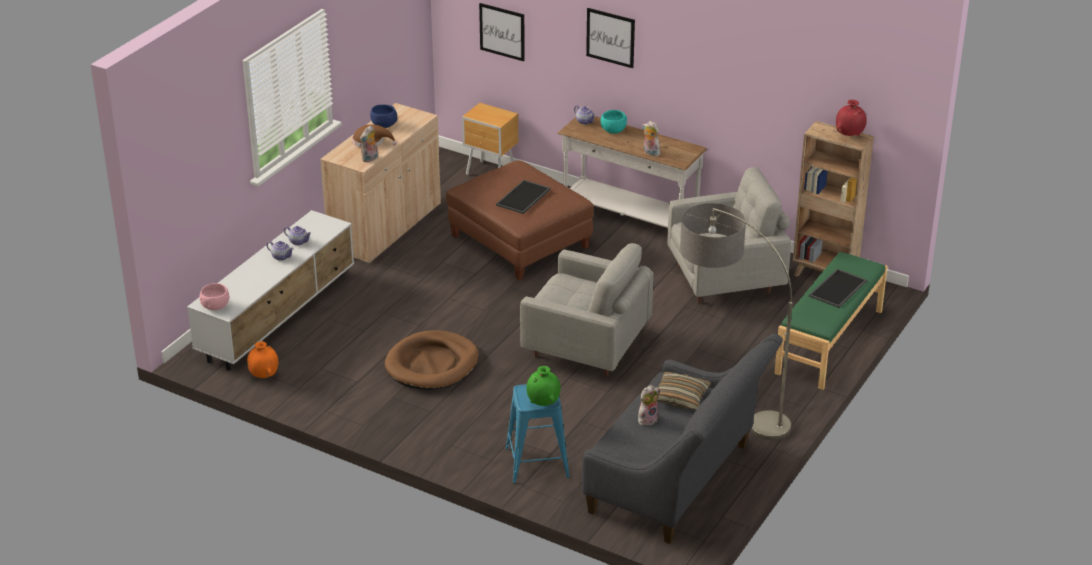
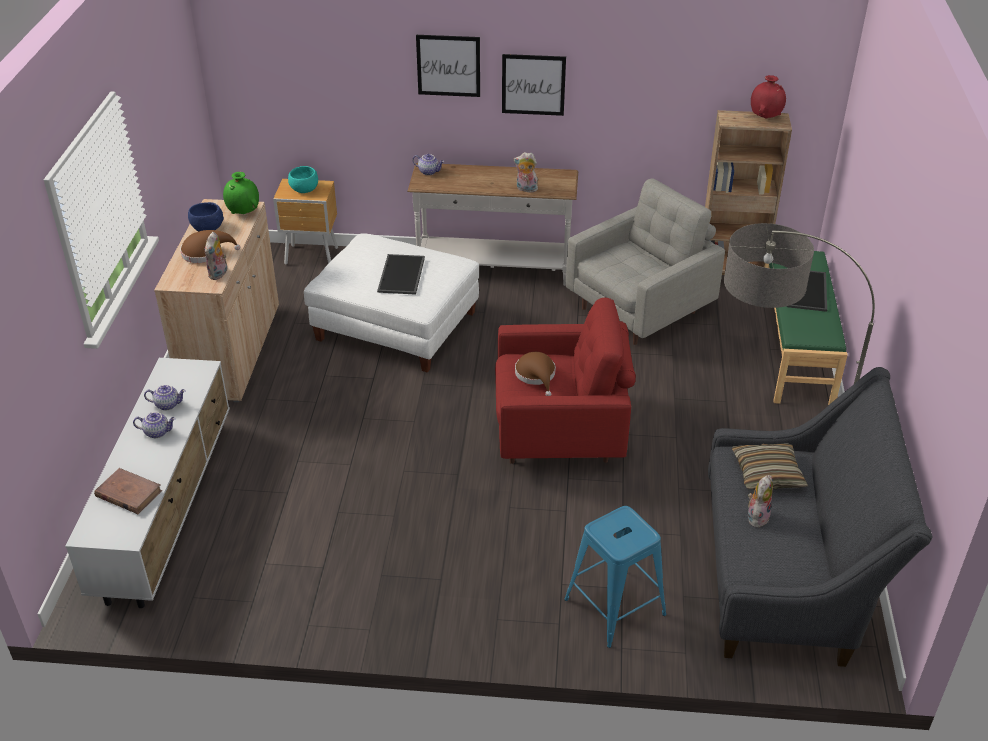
camera: 25 degrees left, 5 degrees up
pink bowl [199,283,229,310] -> none
orange vase [247,341,278,378] -> none
brown dog bed [385,330,479,390] -> none
brown ottoman [446,160,594,280] -> white ottoman [304,233,479,373]
picture [479,3,525,61] -> picture moved to [502,54,566,116]
grey armchair [520,243,654,376] -> red armchair [495,298,636,464]
green vase [526,366,561,406] -> green vase moved to [223,172,259,214]
turquoise bowl [601,110,627,133] -> turquoise bowl moved to [288,166,318,193]
none -> brown book [94,468,162,514]
none -> brown hat [515,352,556,396]

